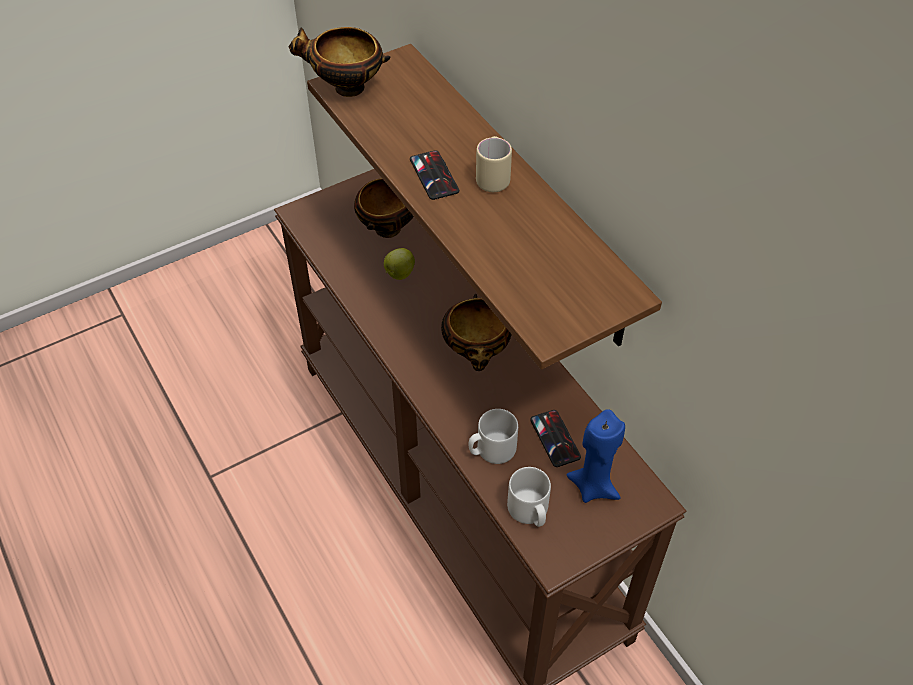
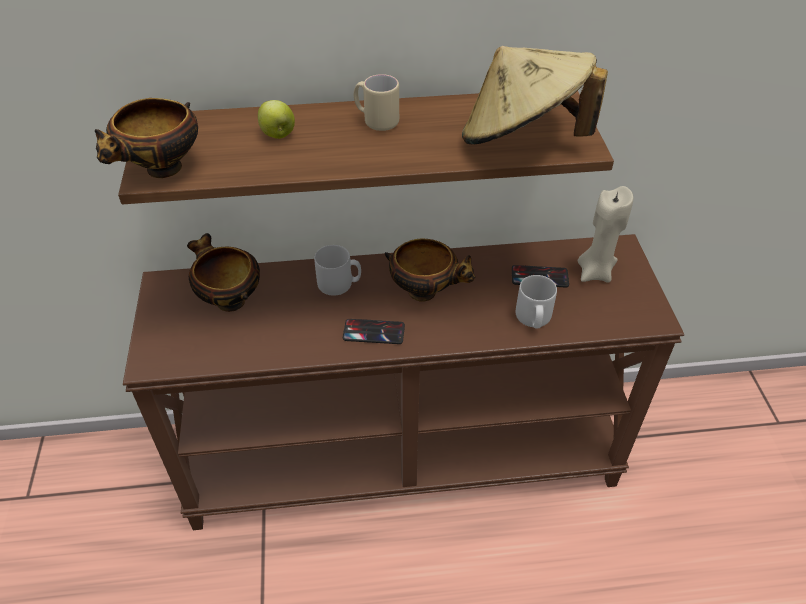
camera: 65 degrees left, 5 degrees down
apple [384,248,415,280] -> apple moved to [258,100,295,139]
phone [410,150,459,200] -> phone moved to [343,319,405,344]
grey mug [507,467,551,527] -> grey mug moved to [314,245,361,296]
blue candle [567,409,625,503] -> beige candle [578,186,633,283]
none -> beige hat [462,46,608,144]

